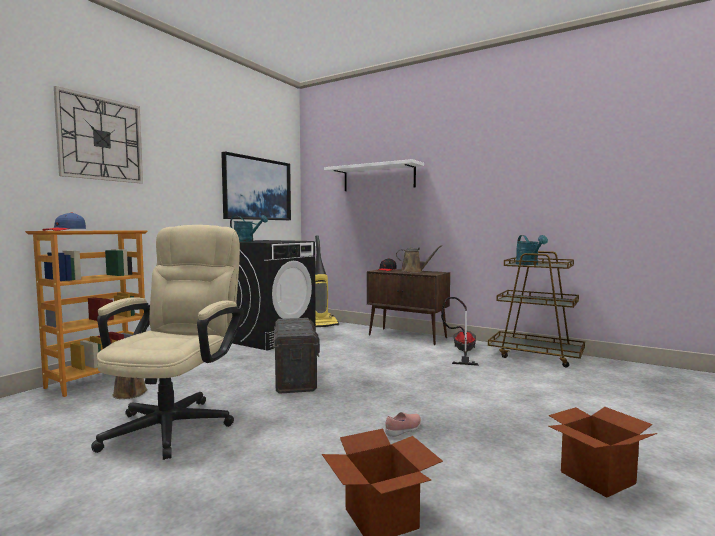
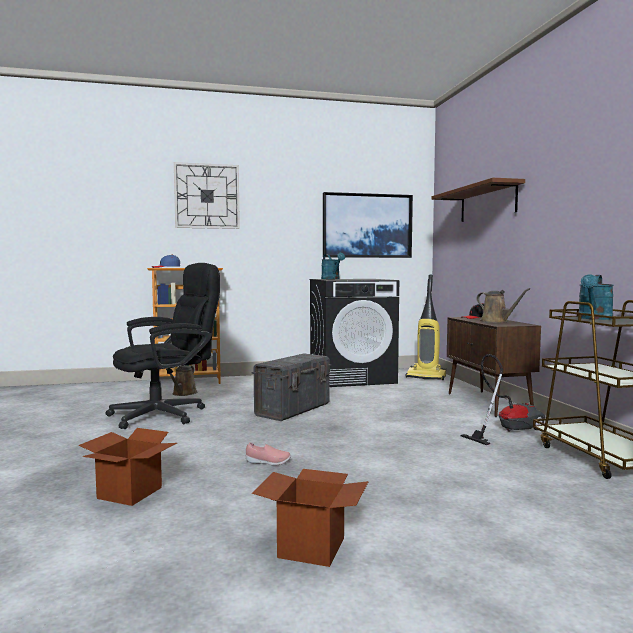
camera: 45 degrees right, 0 degrees up
beige office chair [91,225,244,460] -> black office chair [105,263,220,429]
white shelf [324,159,424,191] -> brown shelf [431,178,525,222]

